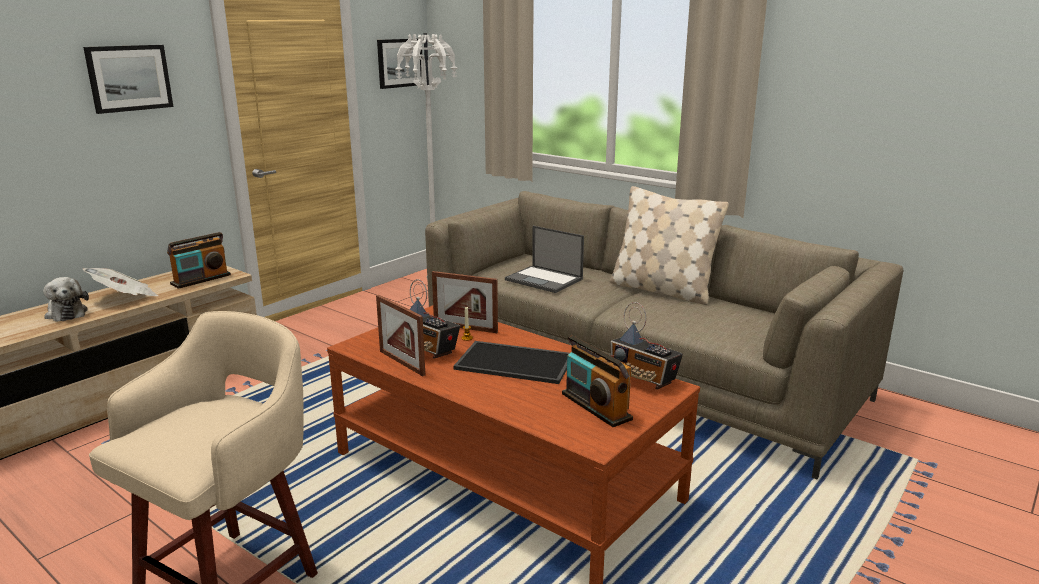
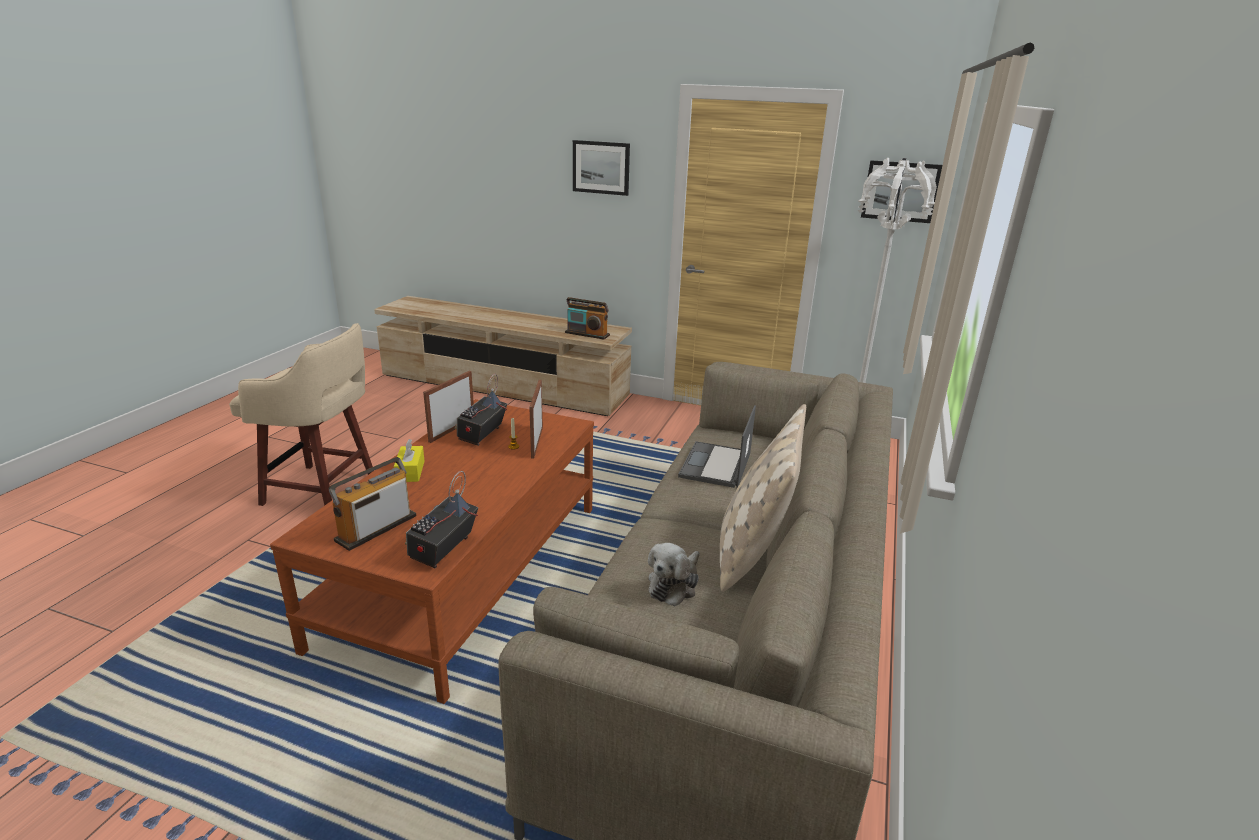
camera: 70 degrees right, 5 degrees up
plush toy [43,277,89,321] -> plush toy moved to [648,543,700,607]
newspaper [83,268,158,296] -> none
tray [453,341,569,384] -> none
none -> yellow tissue box [394,439,424,482]

